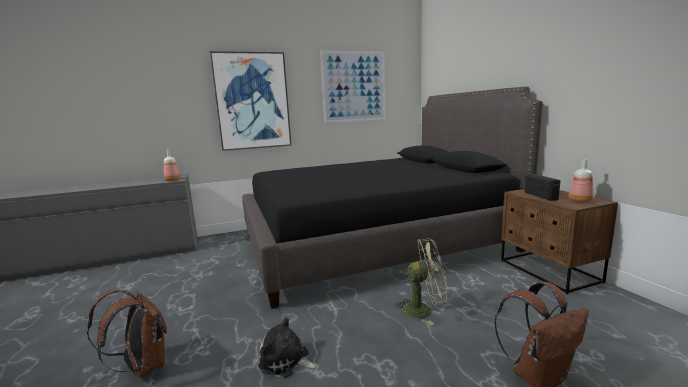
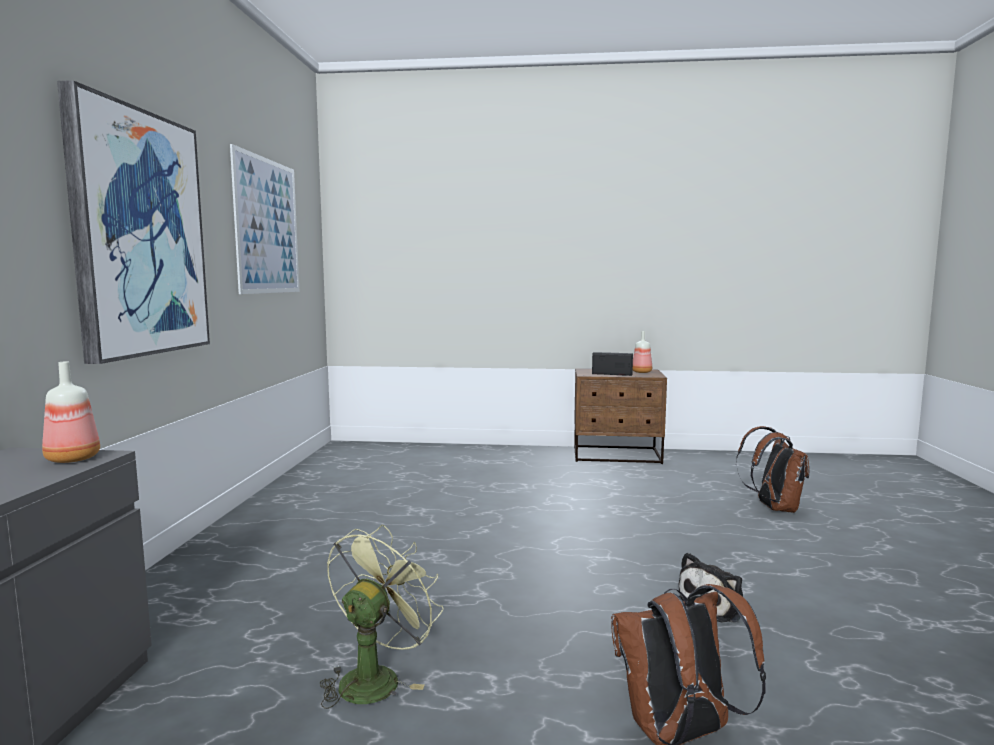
camera: 65 degrees left, 5 degrees down
black bed [243,86,543,309] -> none
green fan [394,238,447,325] -> green fan moved to [320,525,444,709]

